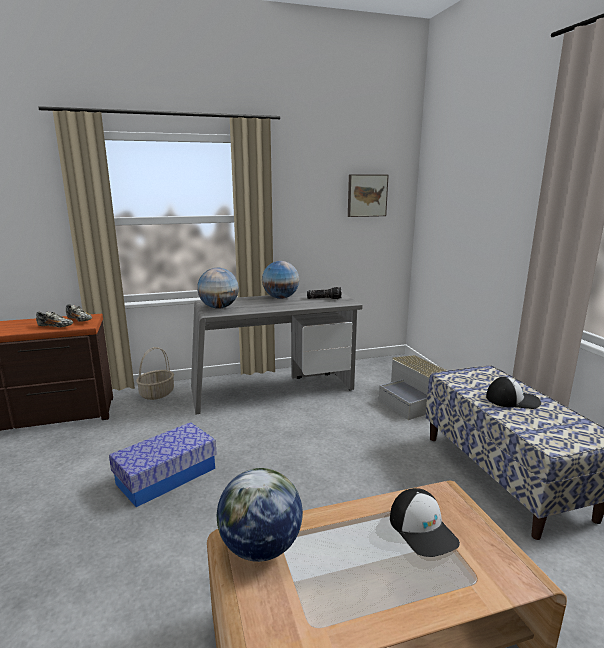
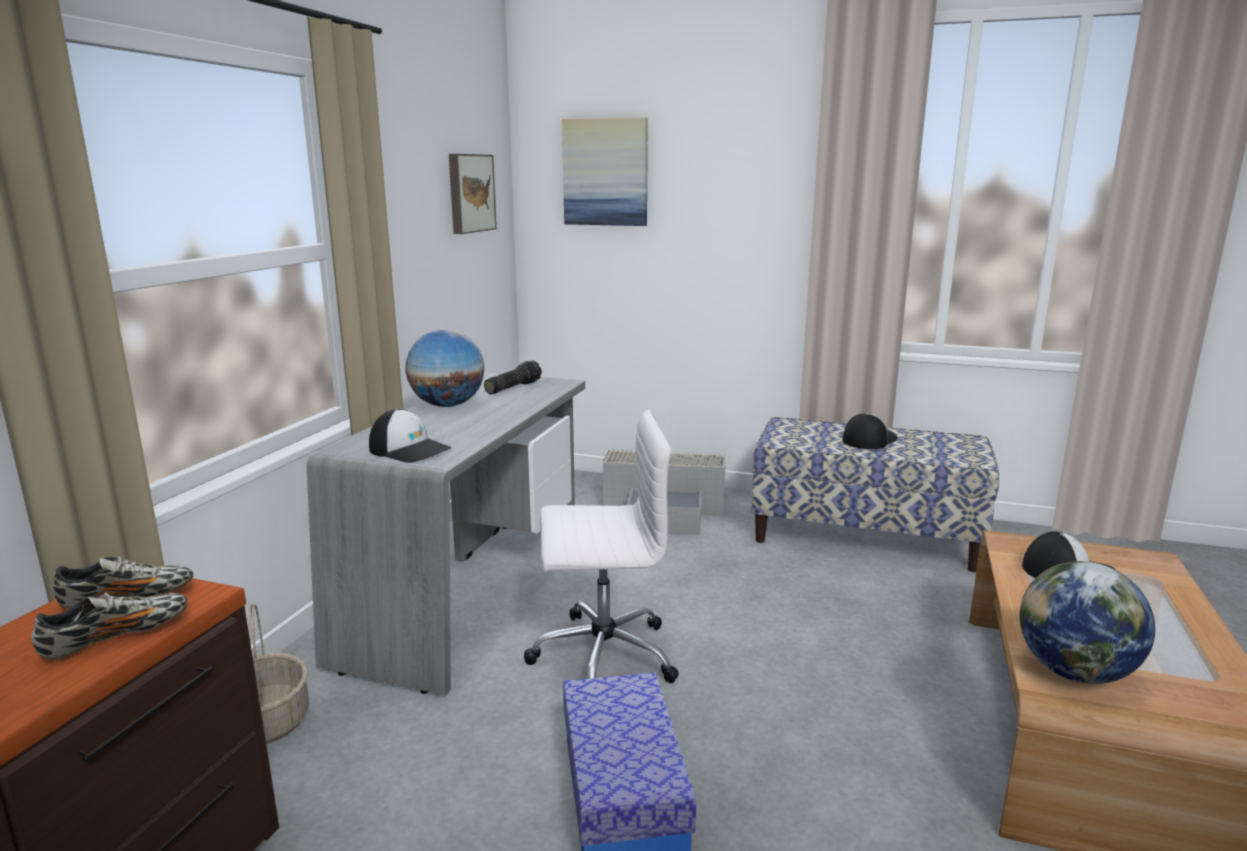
camera: 55 degrees left, 0 degrees up
globe [197,268,239,309] -> cap [369,409,451,463]
none -> white office chair [524,410,679,683]
none -> picture [562,117,648,226]

